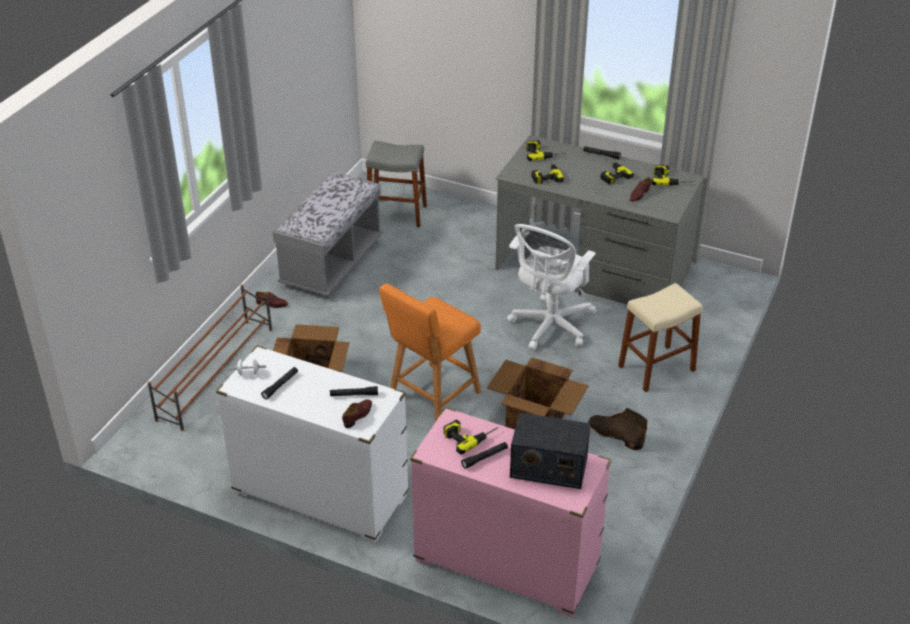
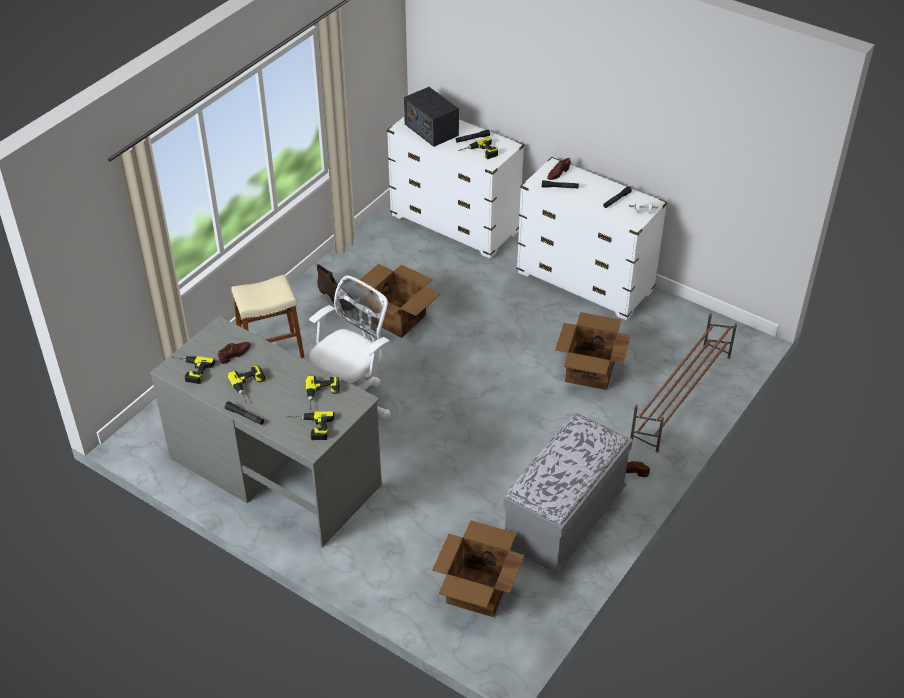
camera: 170 degrees left, 5 degrees up
grey stool [366,141,427,227] -> cardboard box [432,520,524,617]
orange stool [379,283,481,422] -> none
pink dresser [410,407,611,617] -> white dresser [387,117,524,259]
radio [510,412,591,489] -> radio turned 150 degrees counterclockwise [404,87,459,147]

